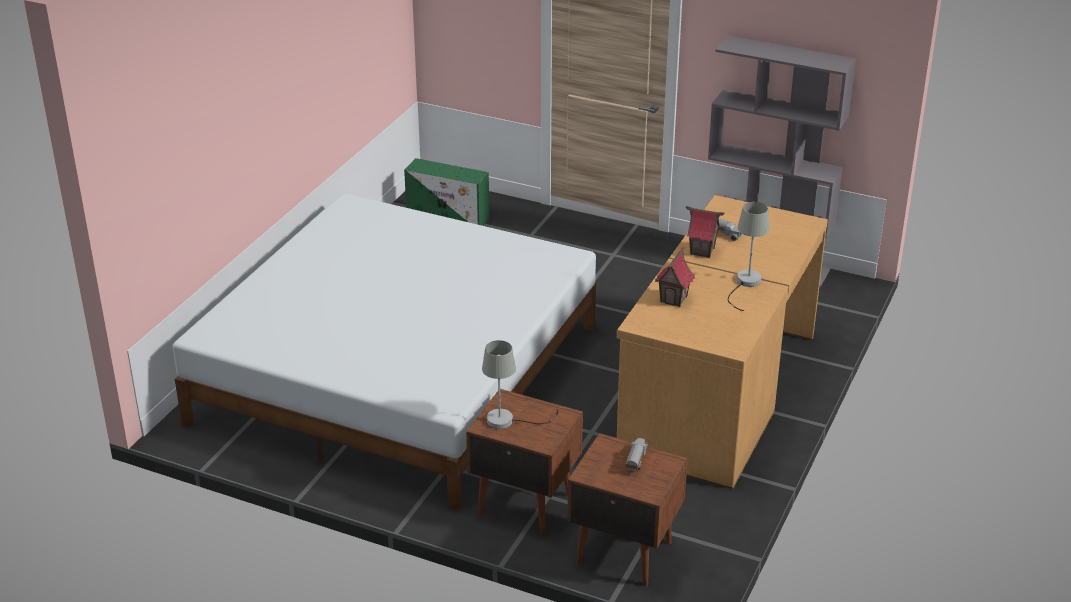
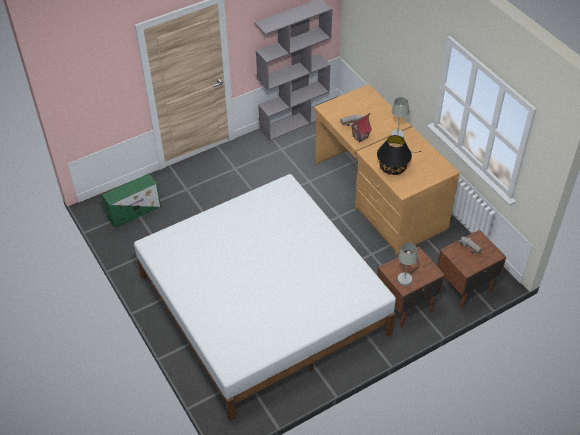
camera: 55 degrees left, 15 degrees up
toy house [655,247,695,307] -> black table lamp [377,135,412,175]

